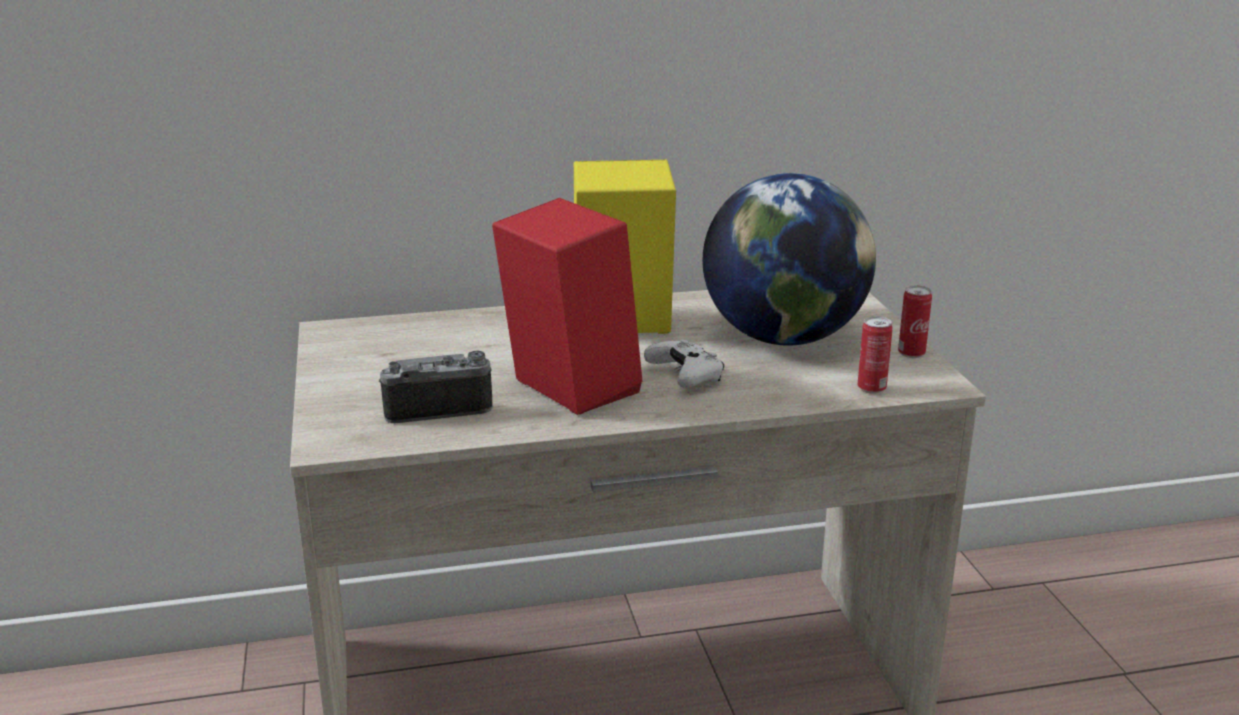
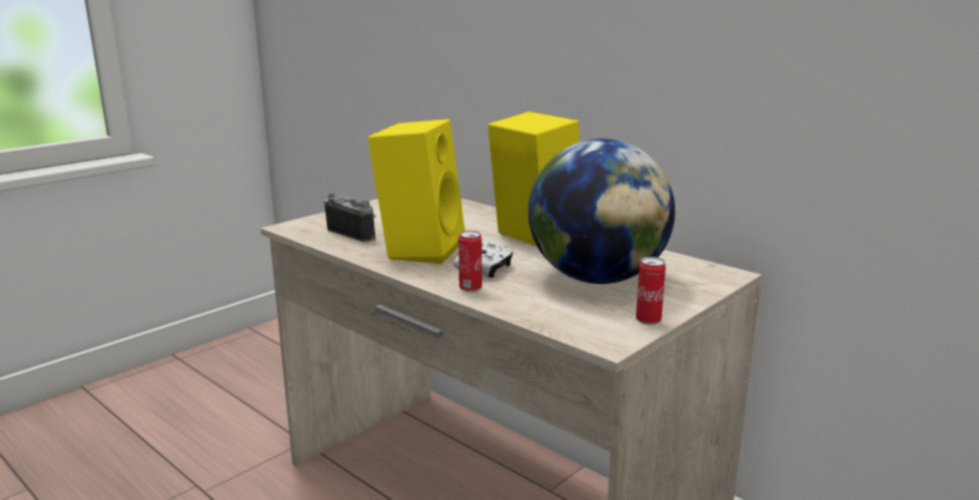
camera: 55 degrees right, 5 degrees down
red speaker [492,198,643,415] -> yellow speaker [368,119,465,264]
can [858,316,893,394] -> can moved to [459,230,482,292]

